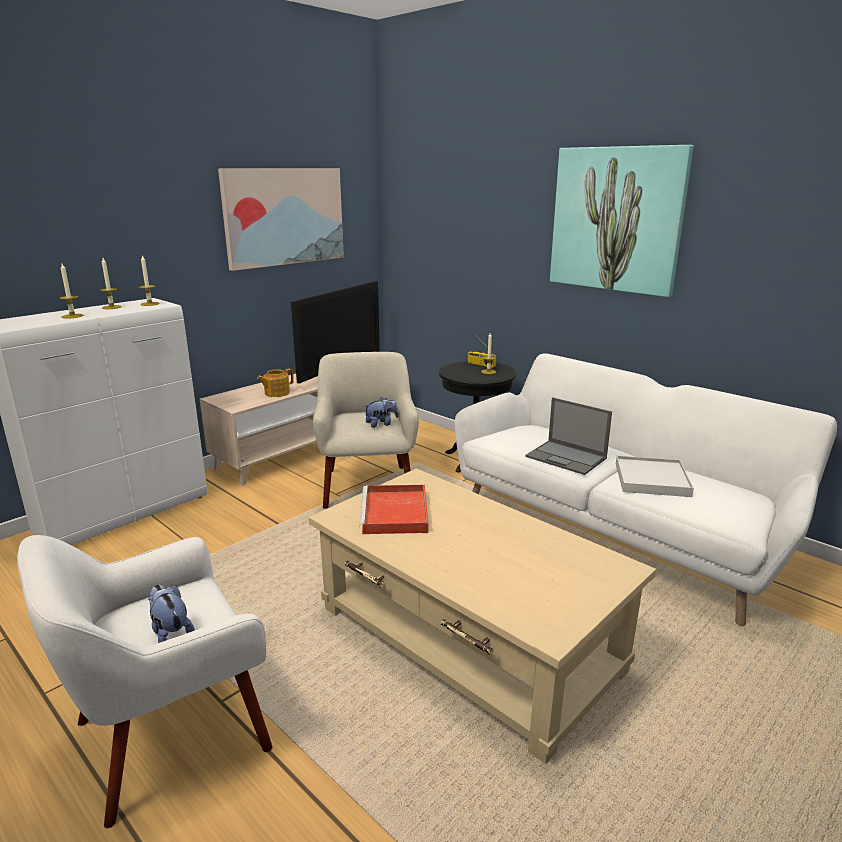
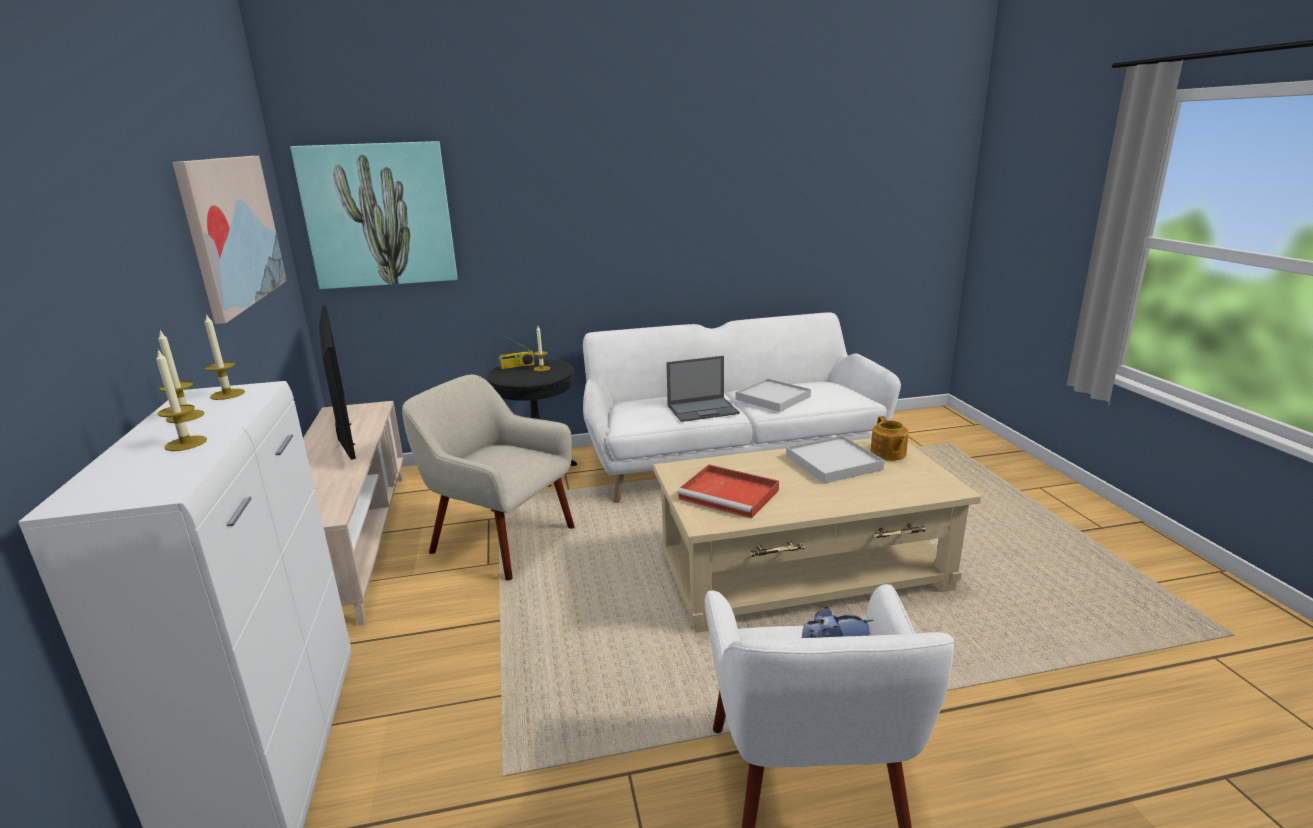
camera: 55 degrees left, 0 degrees up
teapot [257,368,294,397] -> teapot moved to [870,416,909,461]
plush toy [365,397,398,428] -> none
picture [550,145,694,297] -> picture moved to [290,141,458,289]
none -> white tray [786,435,884,484]

